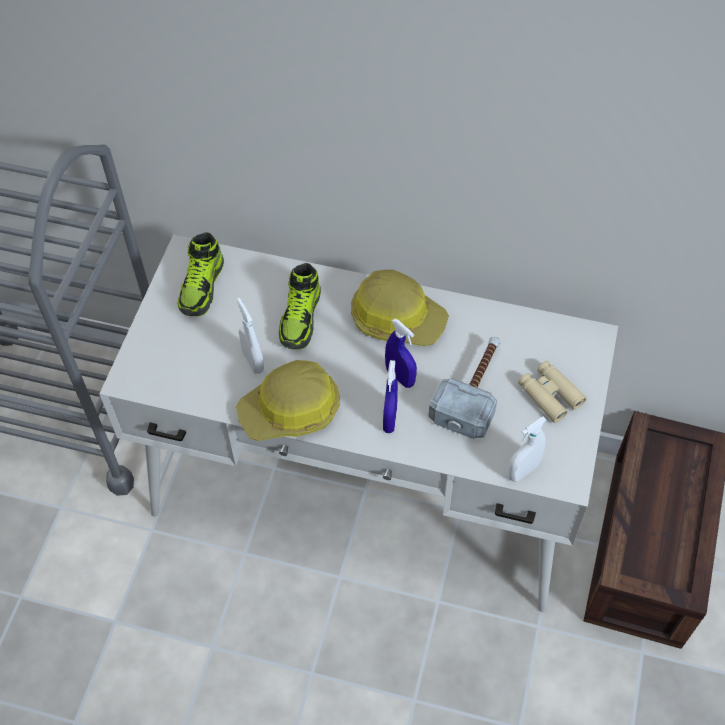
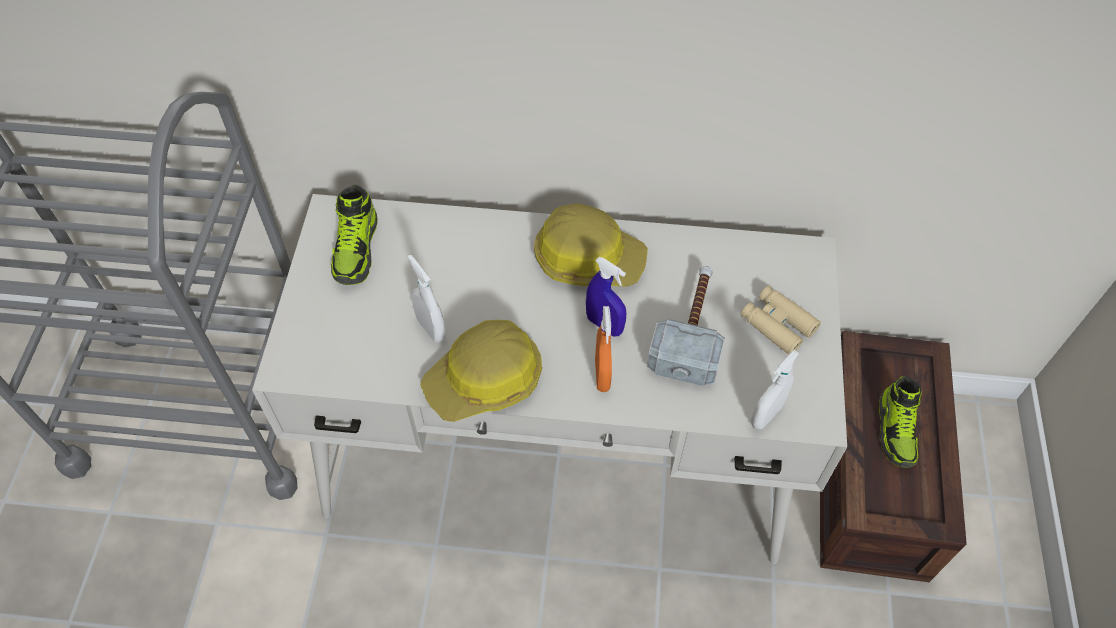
camera: 10 degrees left, 0 degrees up
shoe [279,263,321,349] -> shoe moved to [879,376,922,468]
blue spray bottle [383,360,398,433] -> orange spray bottle [595,306,612,392]

